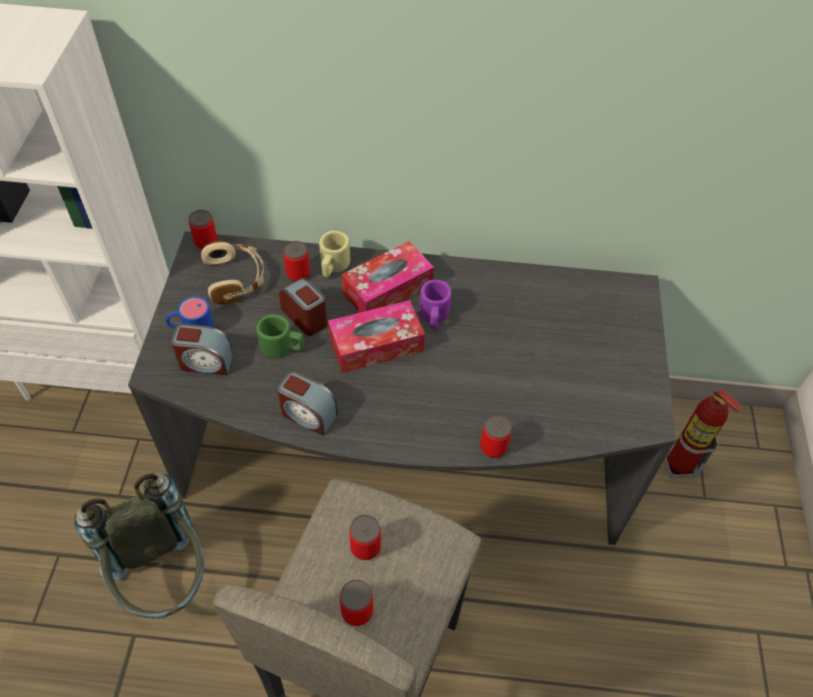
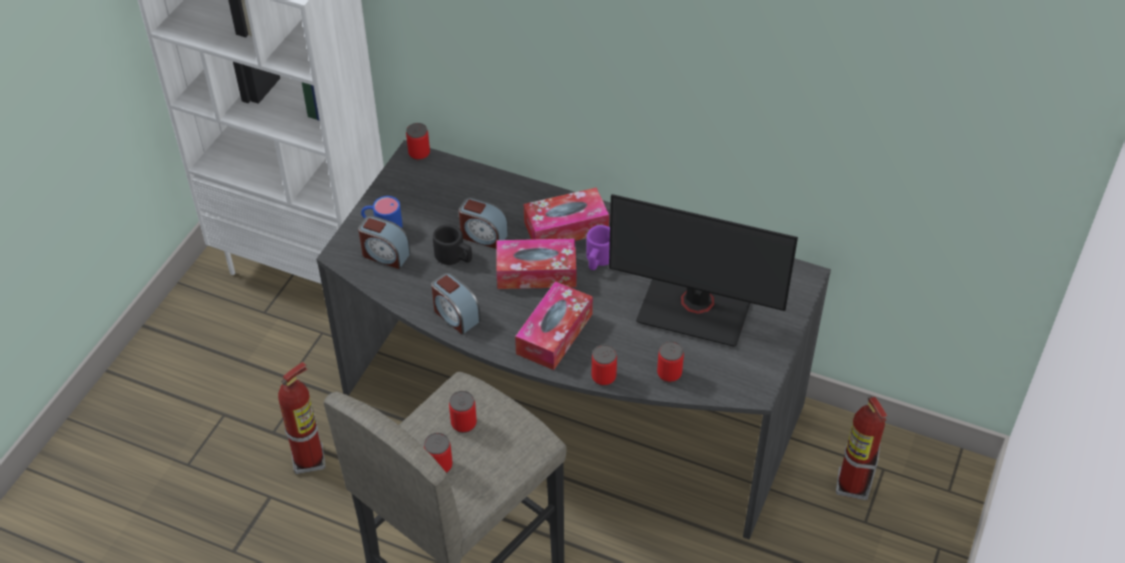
camera: 20 degrees right, 5 degrees down
grey backpack [74,472,204,618] -> fire extinguisher [278,362,325,474]
beige headphones [201,241,264,304] -> none
green mug [256,314,304,358] -> black mug [433,224,472,265]
alarm clock [279,278,327,336] -> alarm clock turned 135 degrees clockwise [459,197,508,249]
can [283,241,310,282] -> can moved to [657,341,684,382]
beige mug [319,231,350,277] -> none
none -> tissue box [515,281,593,370]
none -> monitor [609,194,798,347]

